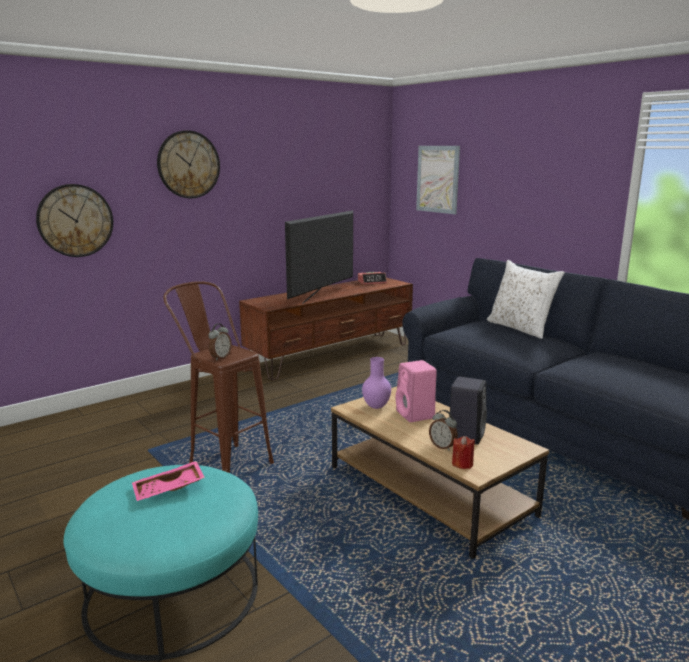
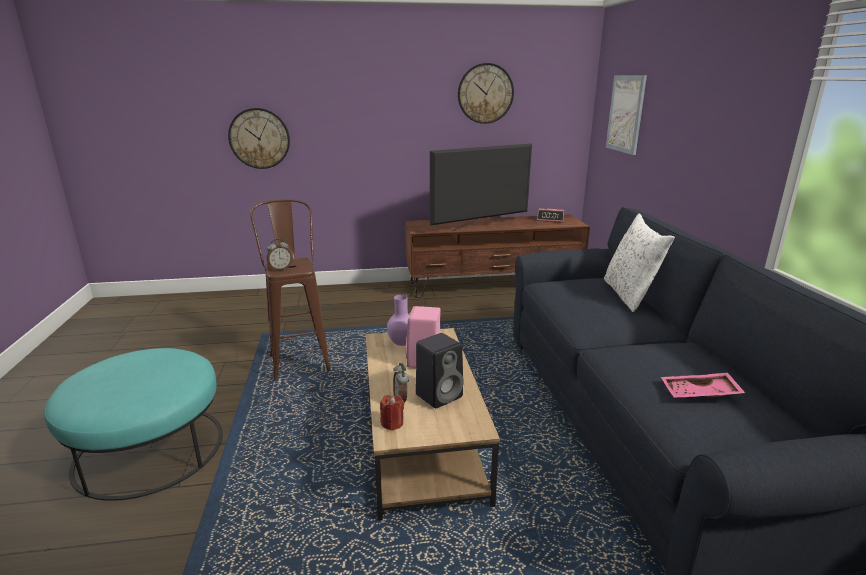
camera: 30 degrees right, 5 degrees up
pink tray [132,461,205,501] -> pink tray moved to [661,372,745,398]
wall clock [157,130,220,198] -> wall clock moved to [458,63,514,124]

